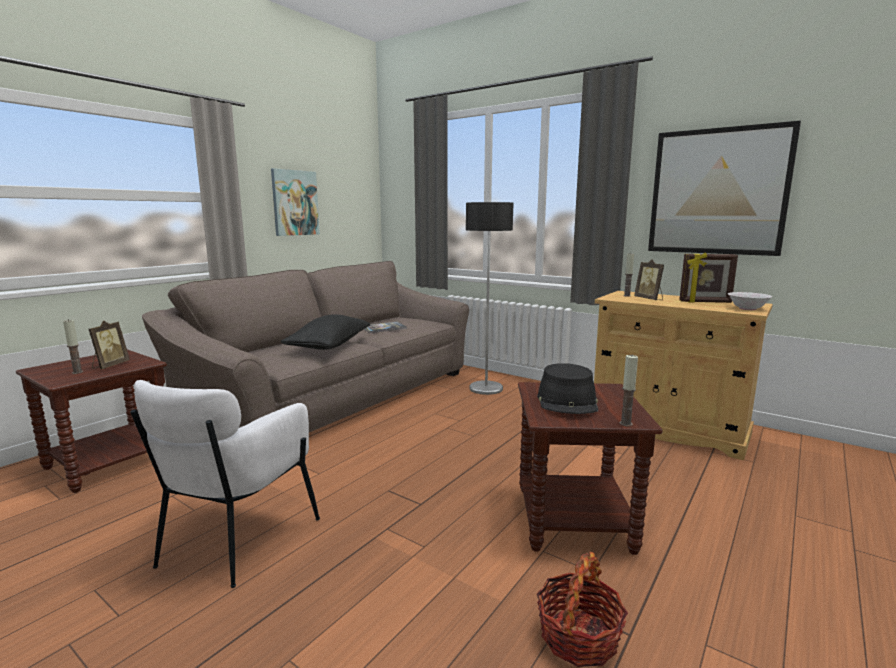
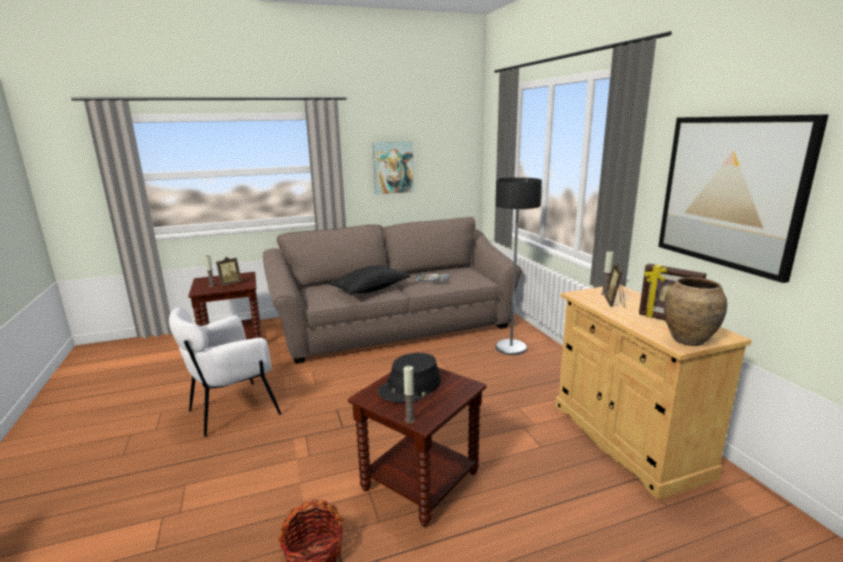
camera: 35 degrees right, 5 degrees up
white bowl [728,292,772,310] -> brown vase [664,277,727,346]

